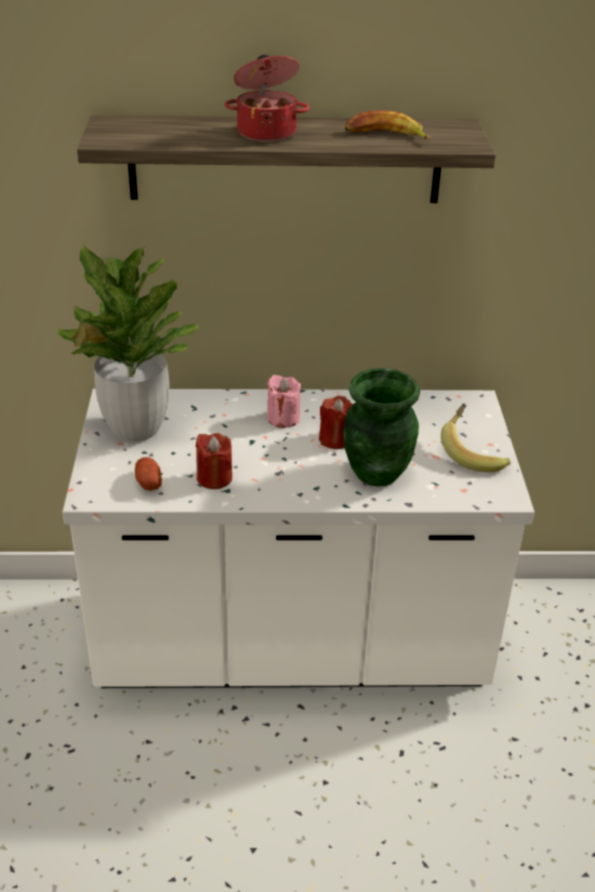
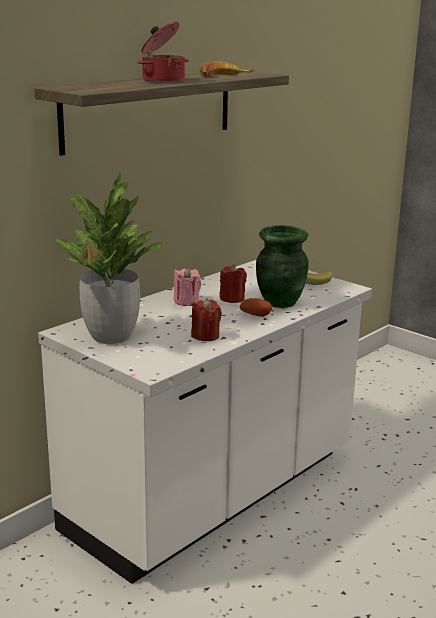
camera: 45 degrees left, 15 degrees down
potato [135,457,162,491] -> potato moved to [240,298,272,317]

